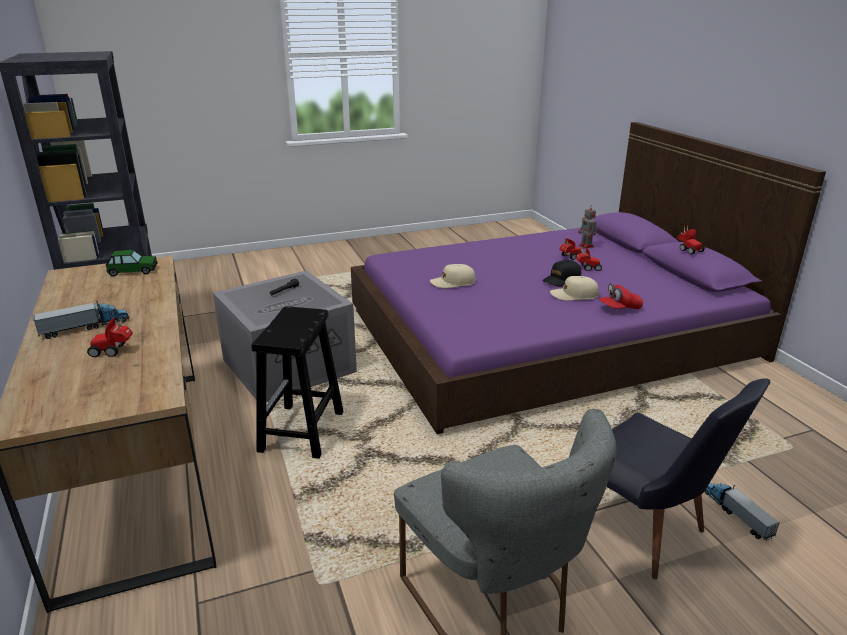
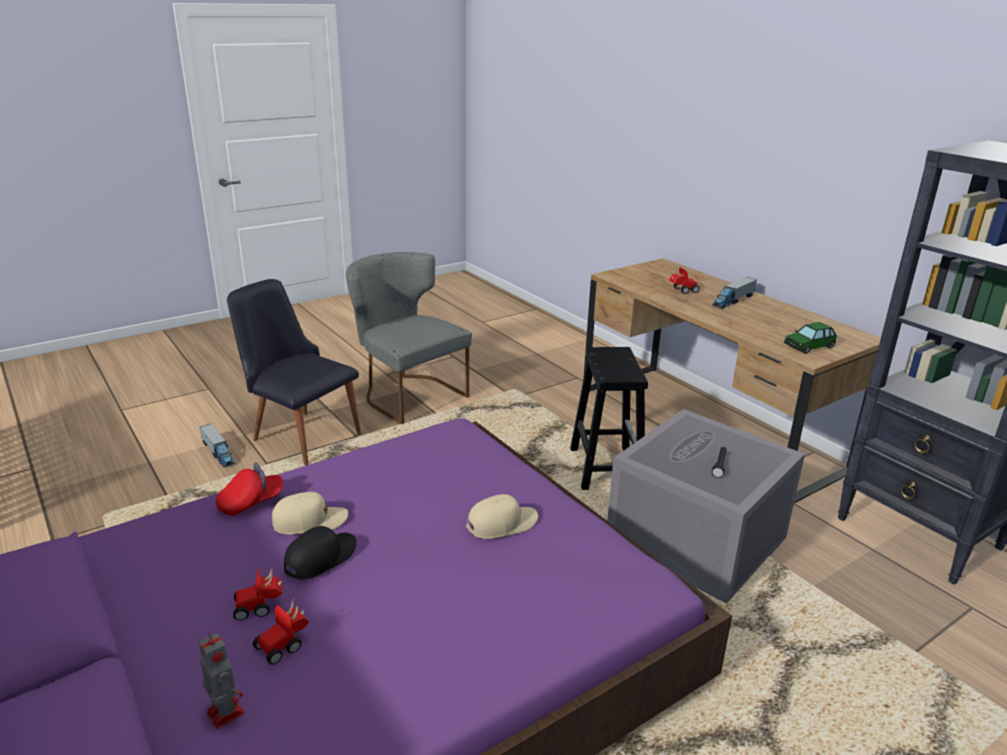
camera: 165 degrees right, 0 degrees up
toy car [678,225,705,254] -> none

